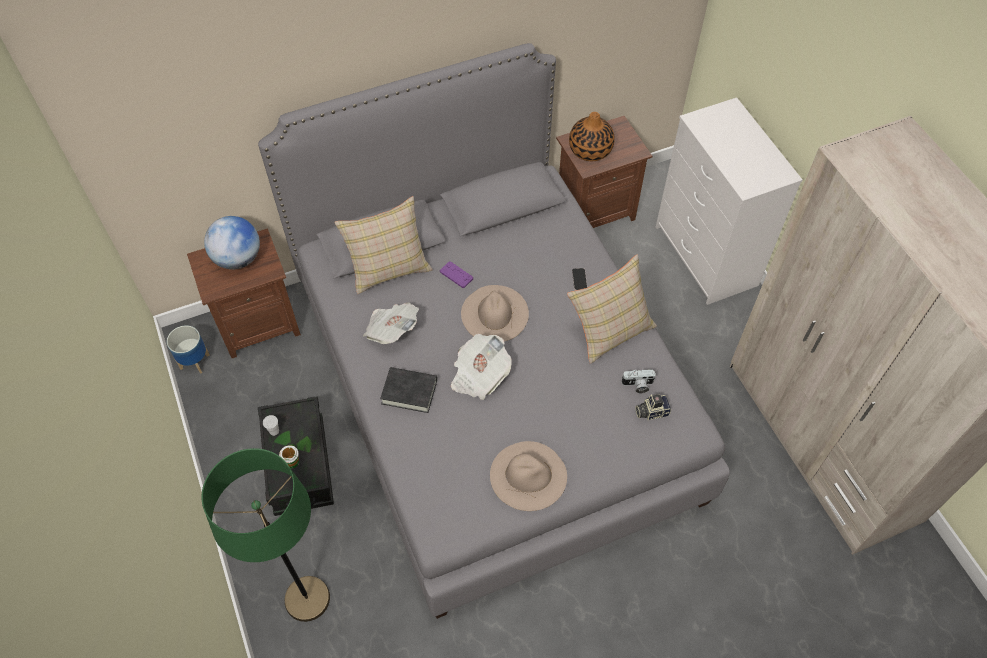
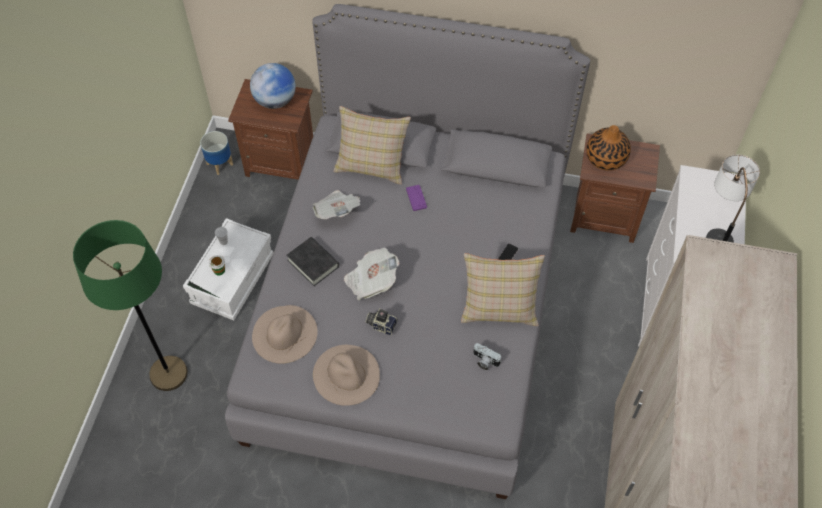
camera: 35 degrees right, 0 degrees up
black storage box [258,396,334,516] -> white storage box [183,218,273,320]
beige hat [461,285,529,341] -> beige hat moved to [252,305,318,364]
camera [635,394,671,420] -> camera moved to [366,308,398,335]
none -> table lamp [706,155,760,243]

